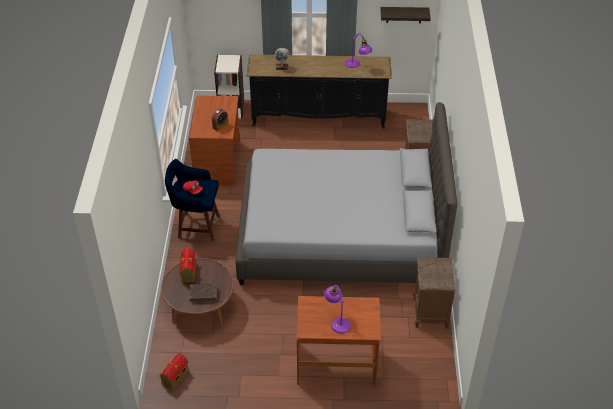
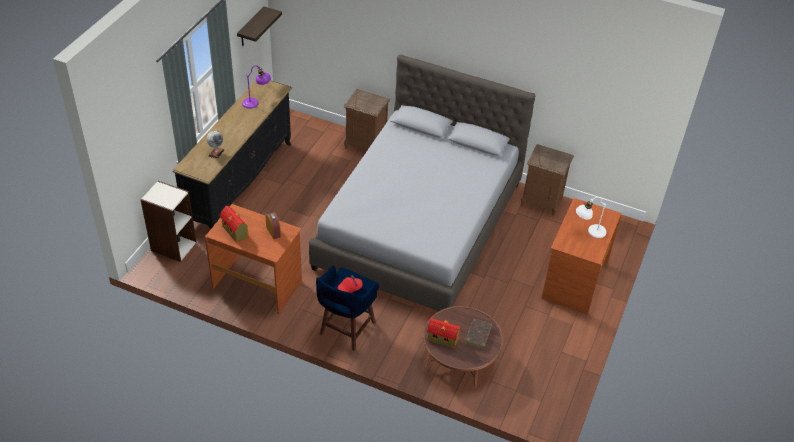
camera: 70 degrees left, 0 degrees up
toy house [159,353,189,390] -> toy house moved to [220,206,249,243]
purple table lamp [324,285,351,334] -> white table lamp [576,197,606,238]

